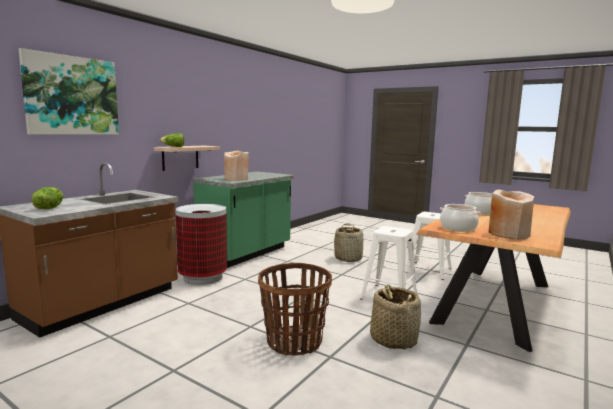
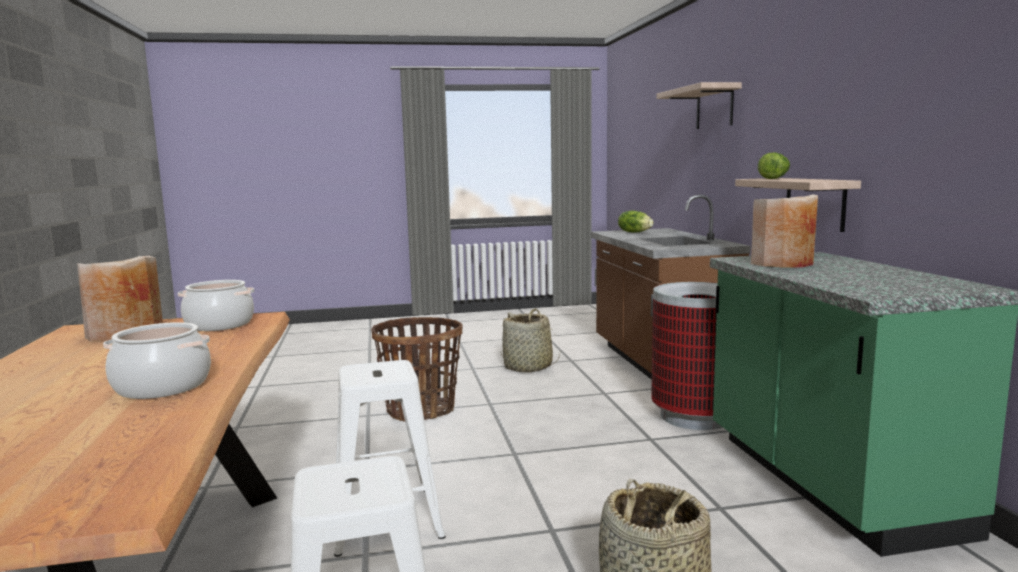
camera: 135 degrees right, 0 degrees up
picture [18,48,119,134] -> shelf [656,82,742,129]
basket [370,284,421,350] -> basket moved to [501,308,560,372]

